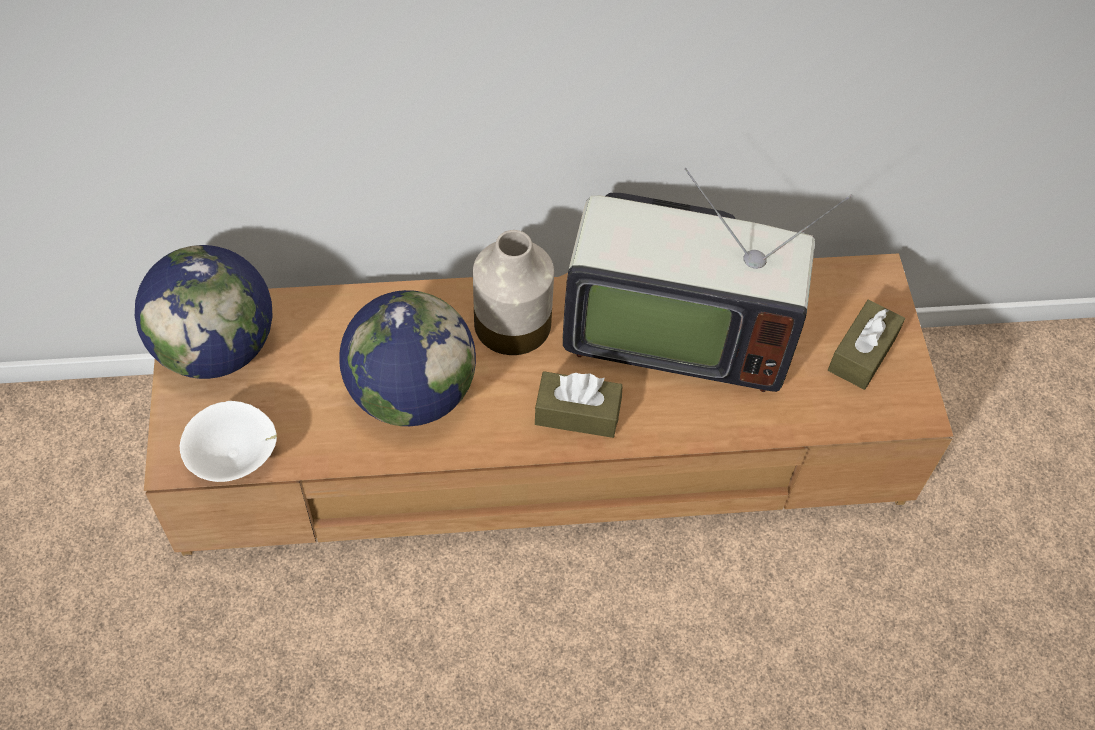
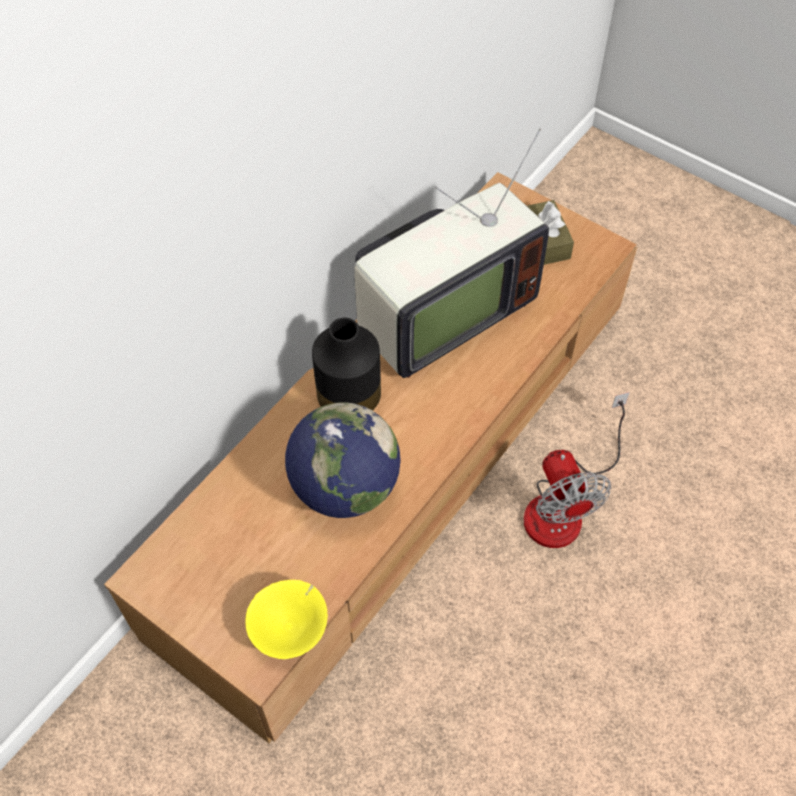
camera: 45 degrees left, 0 degrees up
globe [135,245,273,379] -> none
white bowl [180,401,277,482] -> yellow bowl [245,580,328,659]
beige vase [473,230,554,355] -> black vase [312,317,381,411]
brown tissue box [535,371,623,438] -> none
none -> fan [523,392,630,548]

